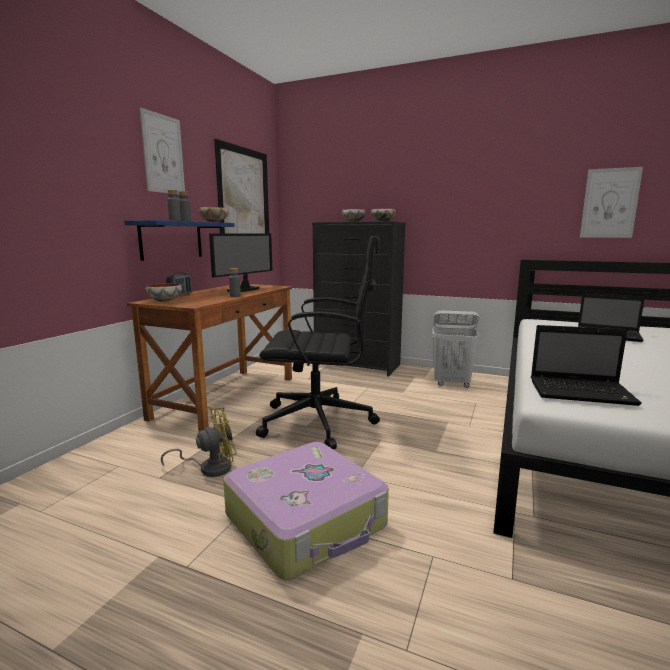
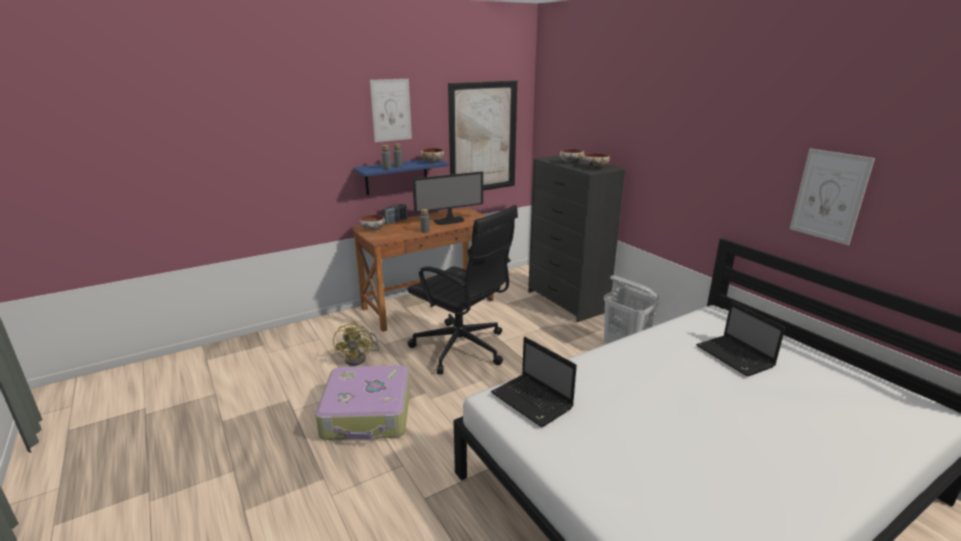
camera: 35 degrees right, 10 degrees up
yellow fan [161,407,237,477] -> yellow fan turned 75 degrees clockwise [333,322,379,366]

